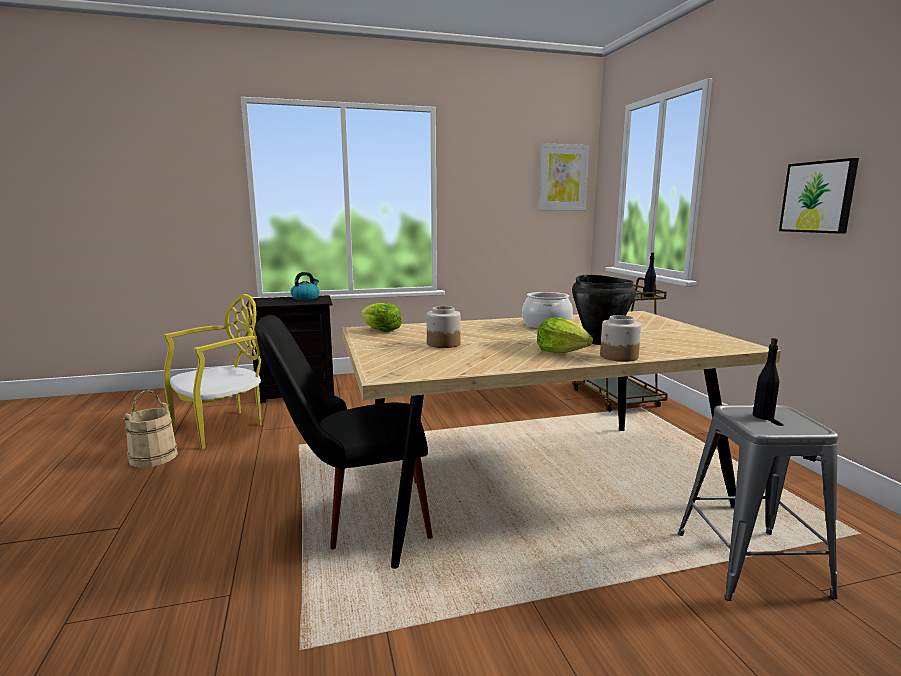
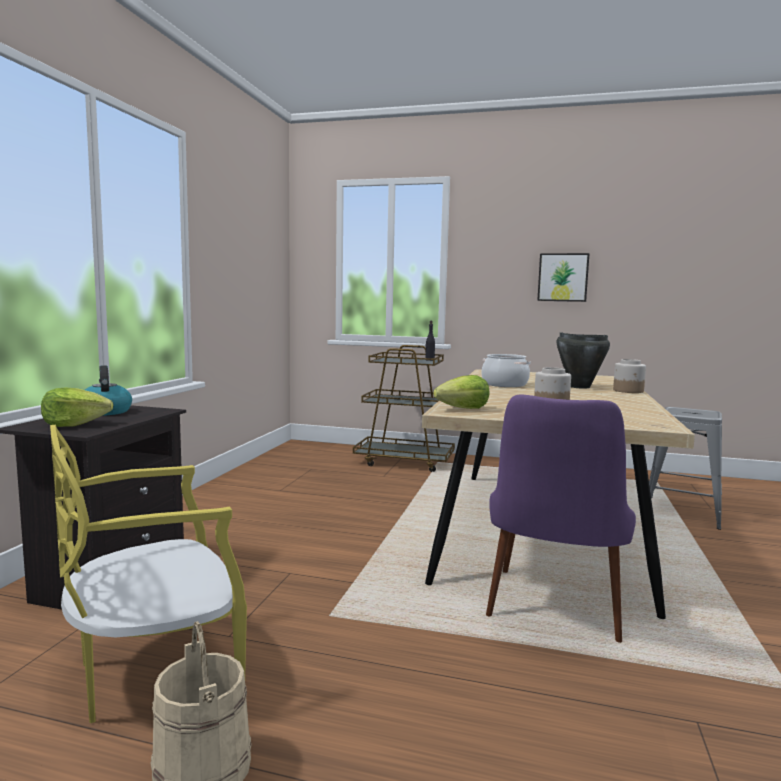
camera: 60 degrees left, 5 degrees down
yellow chair [163,294,262,449] -> yellow chair turned 105 degrees counterclockwise [50,425,247,723]
black chair [255,315,433,549] -> purple chair [486,395,636,643]
lettuce [537,317,593,354] -> lettuce moved to [41,387,113,427]
picture [538,143,589,211] -> none
black bottle [753,338,779,420] -> none

